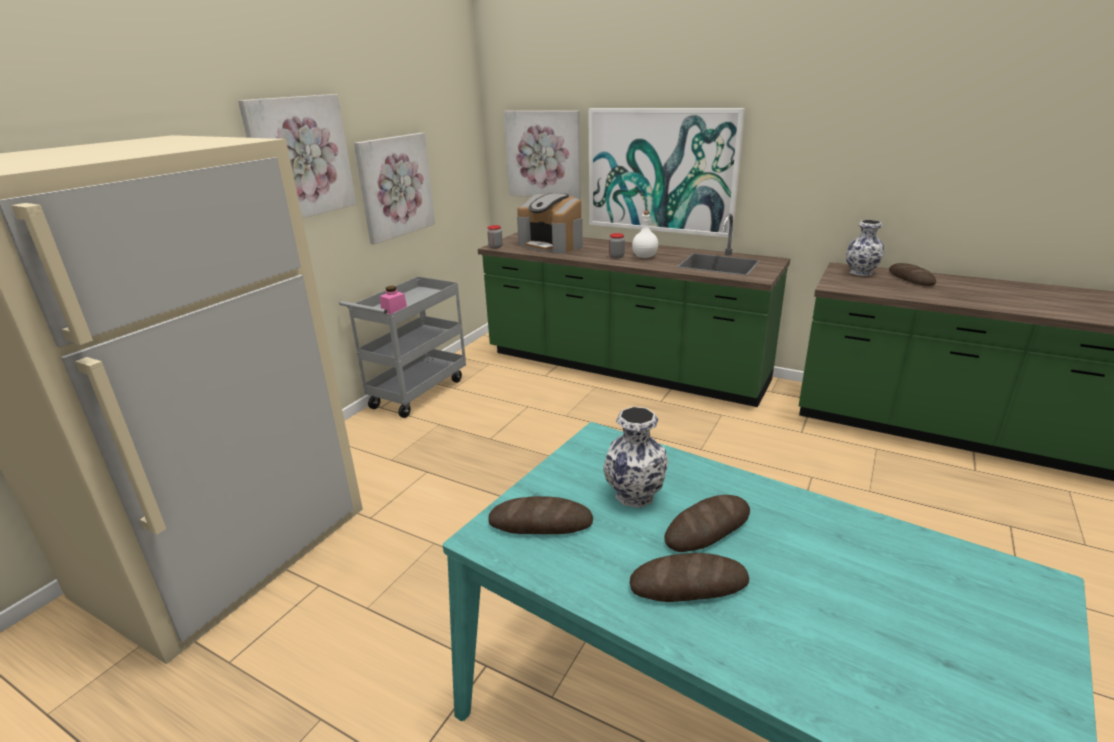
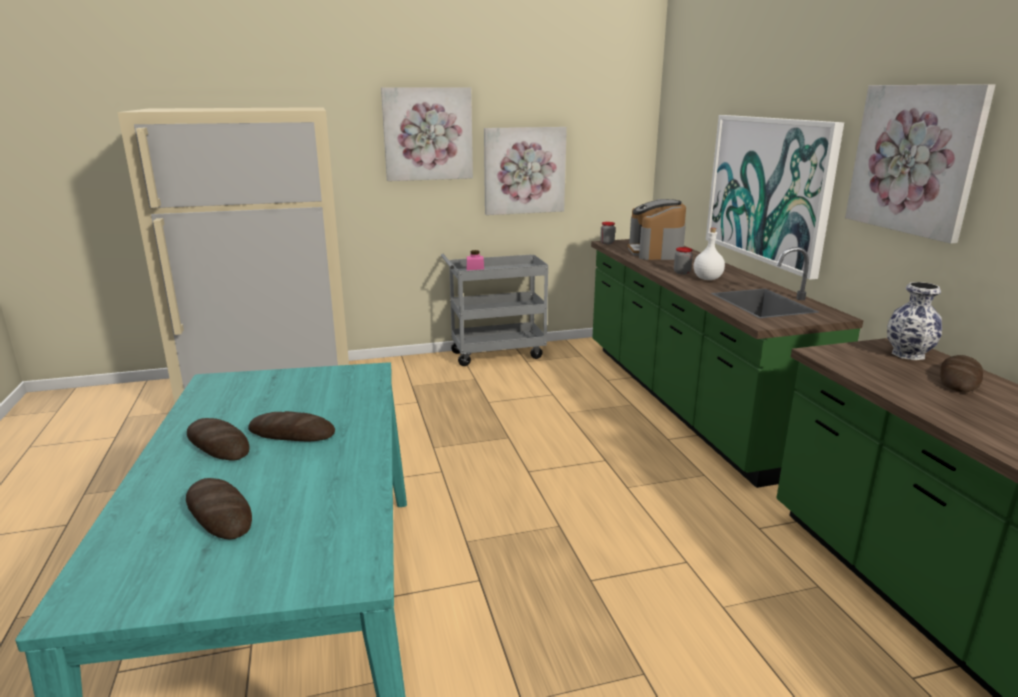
camera: 45 degrees right, 5 degrees down
bread [488,496,593,534] -> bread moved to [186,478,252,540]
picture [504,111,581,200] -> picture moved to [845,84,995,244]
vase [603,406,668,508] -> none

